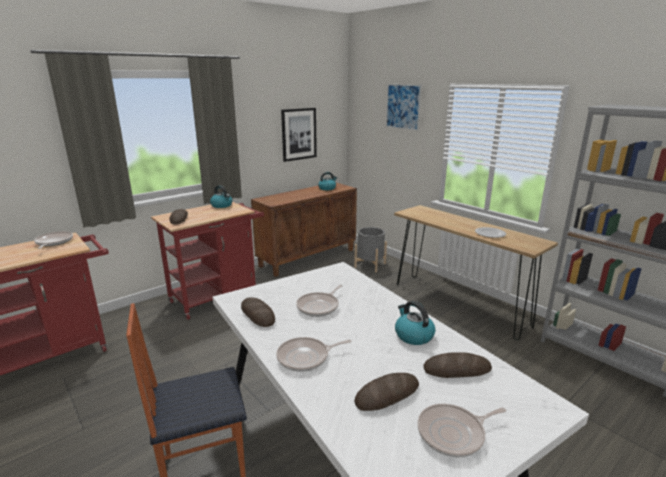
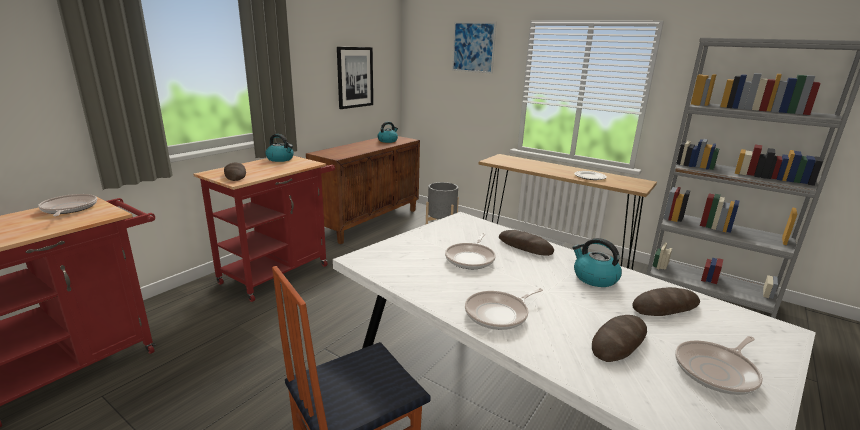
camera: 15 degrees left, 0 degrees up
bread [241,297,275,327] -> bread moved to [499,230,554,256]

